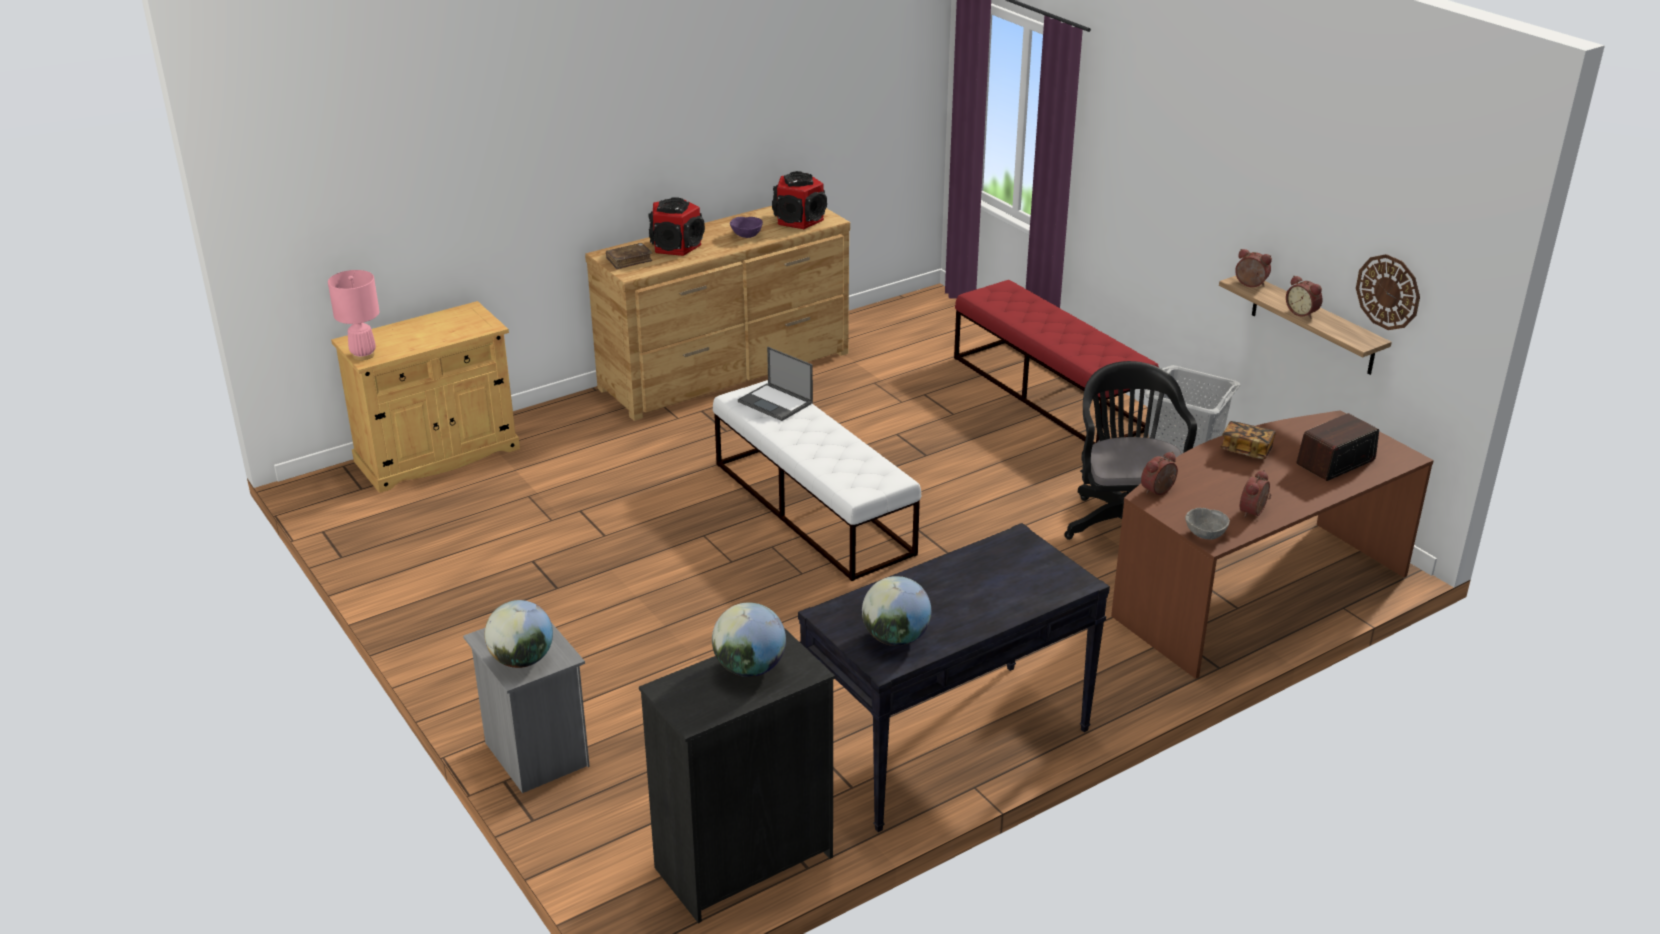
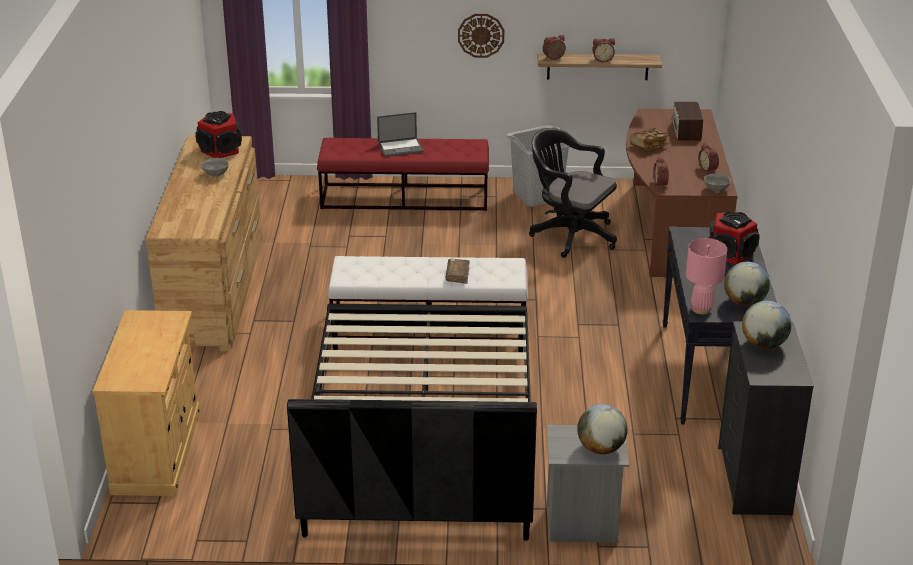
camera: 55 degrees left, 0 degrees up
pink table lamp [328,270,380,360] -> pink table lamp moved to [686,238,727,314]
brown book [606,243,652,269] -> brown book moved to [446,259,470,284]
speaker [648,197,705,256] -> speaker moved to [709,211,760,264]
purple bowl [730,217,763,238] -> grey bowl [201,158,229,177]
laptop [738,347,813,421] -> laptop moved to [377,112,424,157]
wall clock [1356,254,1420,330] -> wall clock moved to [458,14,504,58]
none -> black bed [287,304,537,541]

